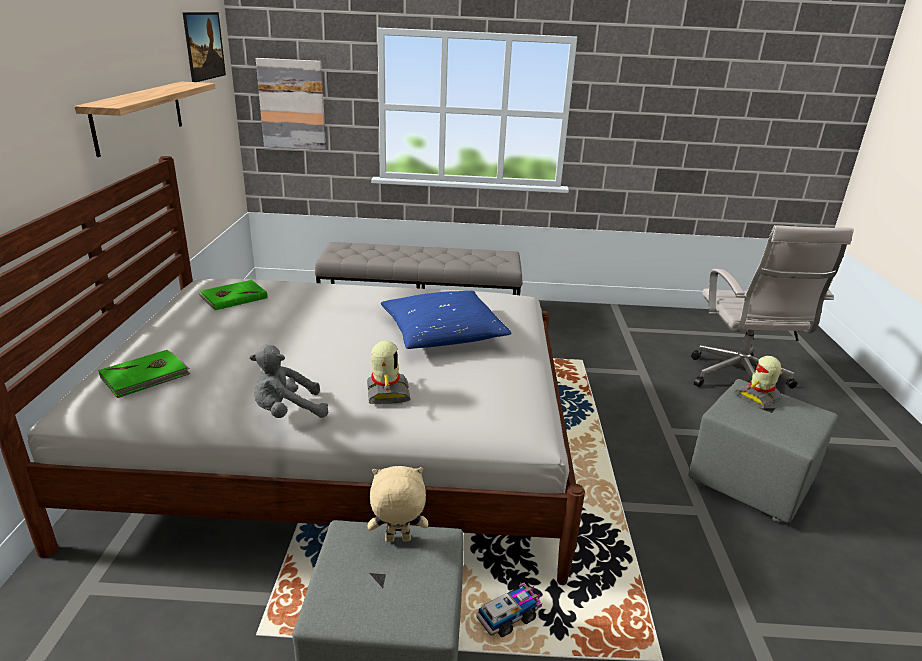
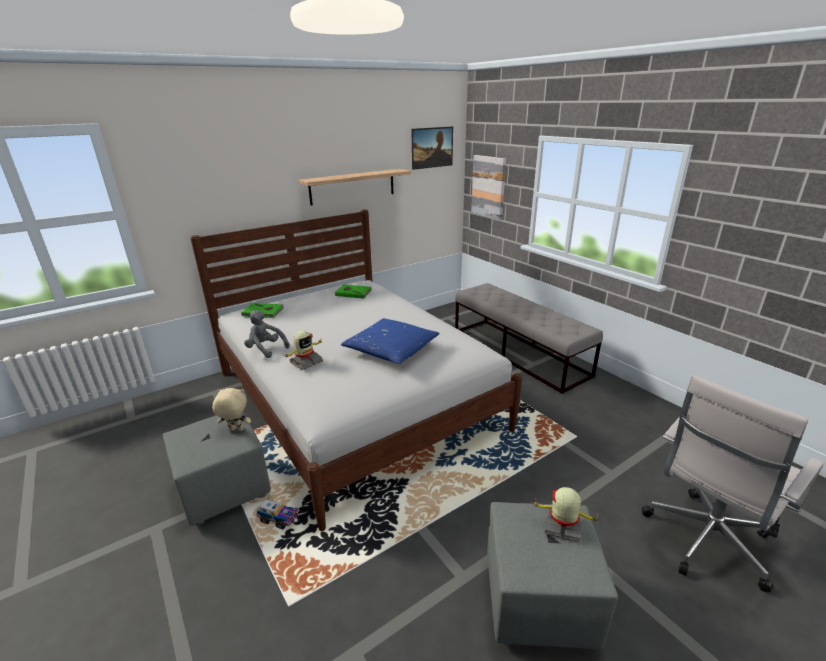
camera: 55 degrees right, 0 degrees up
beige plush toy [368,466,428,542] -> beige plush toy turned 45 degrees counterclockwise [212,388,251,431]

